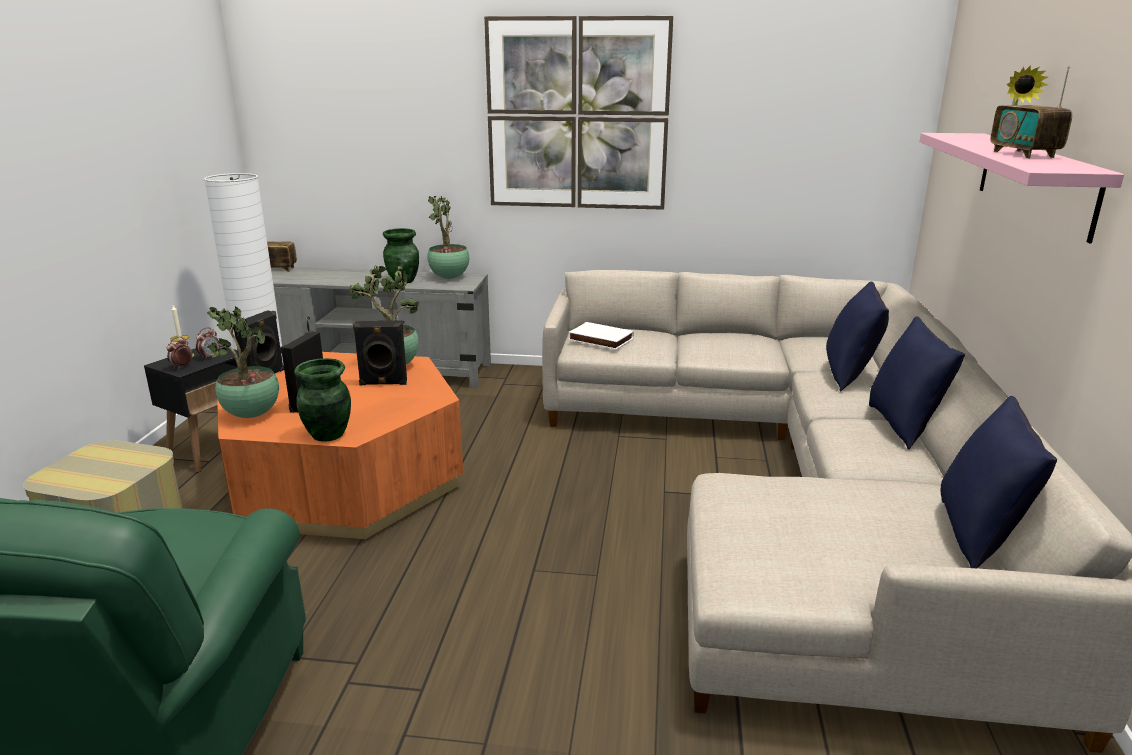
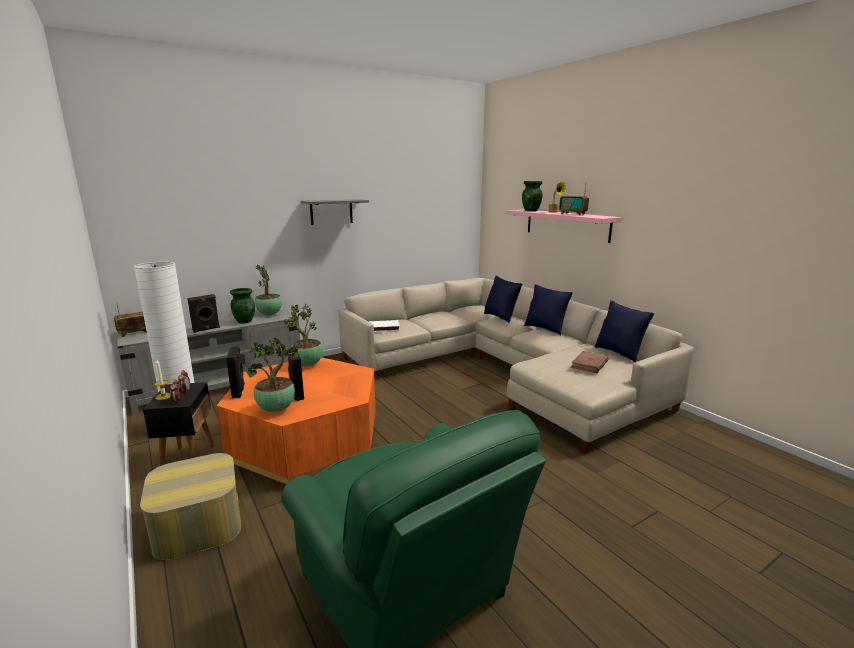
camera: 40 degrees left, 5 degrees down
green vase [294,358,351,442] -> green vase moved to [522,181,543,211]
black speaker [353,321,407,385] -> black speaker moved to [187,294,220,333]
picture [484,16,673,210] -> grey shelf [301,199,369,225]
none -> brown book [571,351,609,373]

